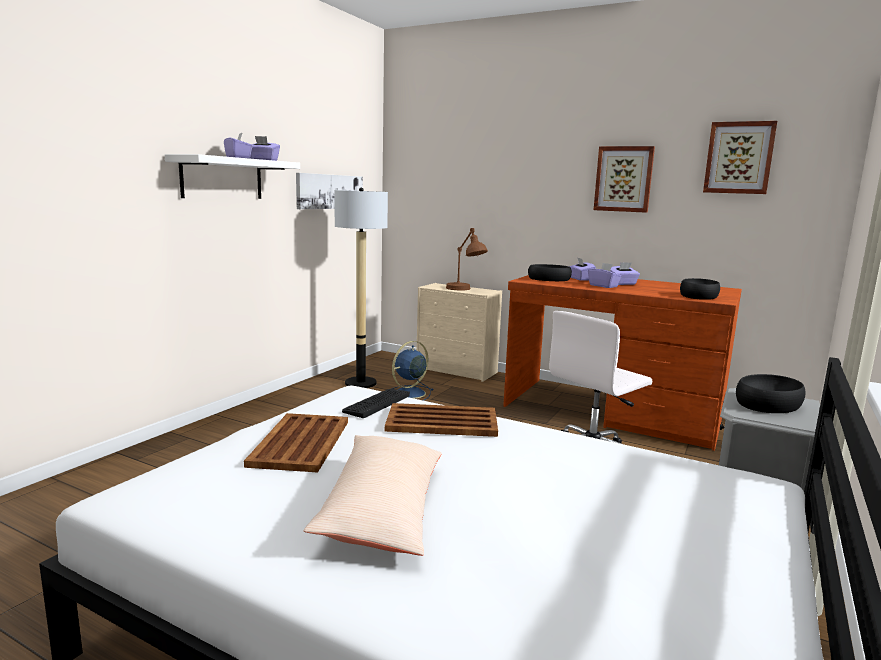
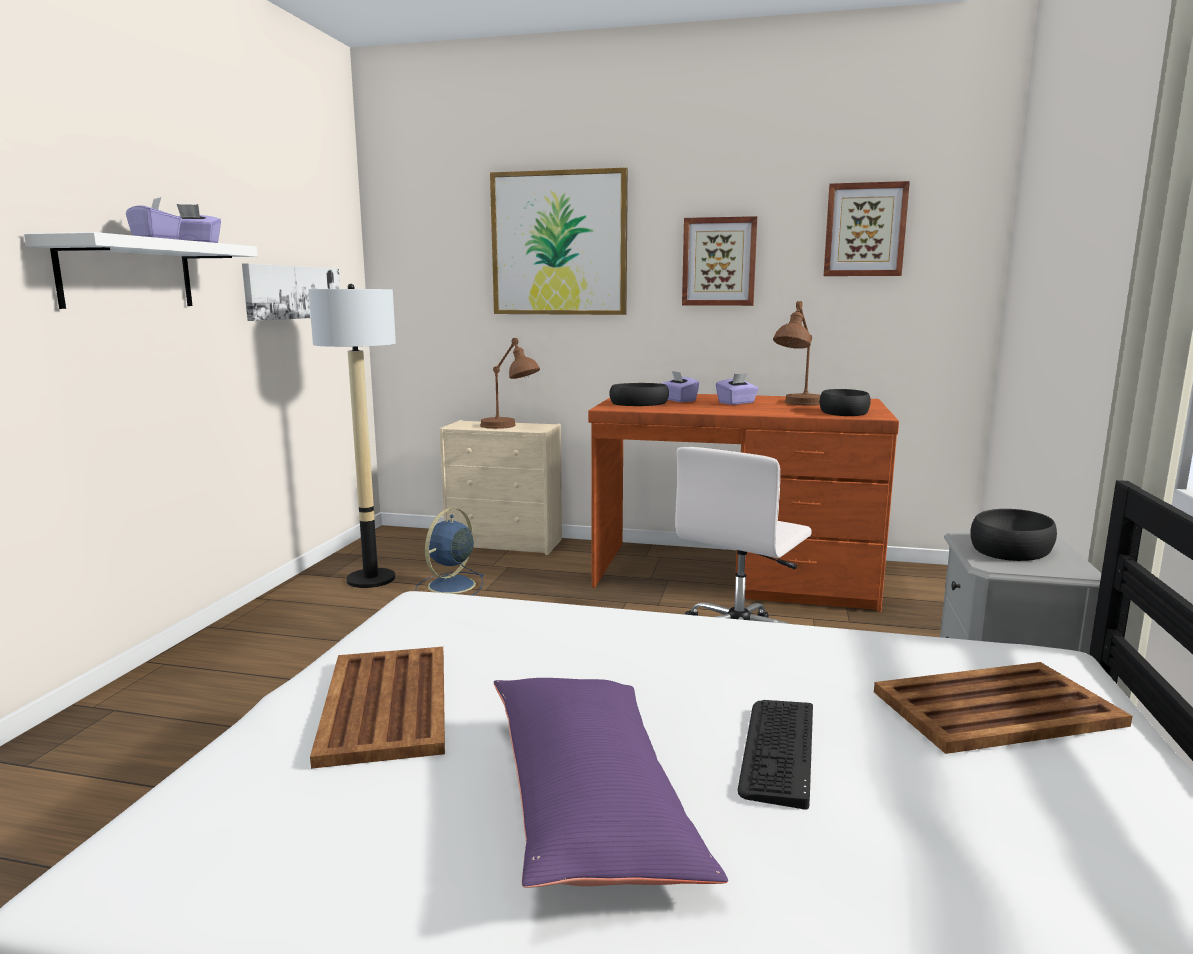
camera: 15 degrees left, 0 degrees up
beige pillow [304,435,442,556] -> purple pillow [494,678,728,888]
keyboard [342,389,410,418] -> keyboard moved to [738,700,813,810]
brown tray [385,403,498,437] -> brown tray moved to [874,662,1132,754]
purple tissue box [588,263,622,288] -> none
none -> picture [490,168,628,315]
none -> brown table lamp [773,301,821,406]

